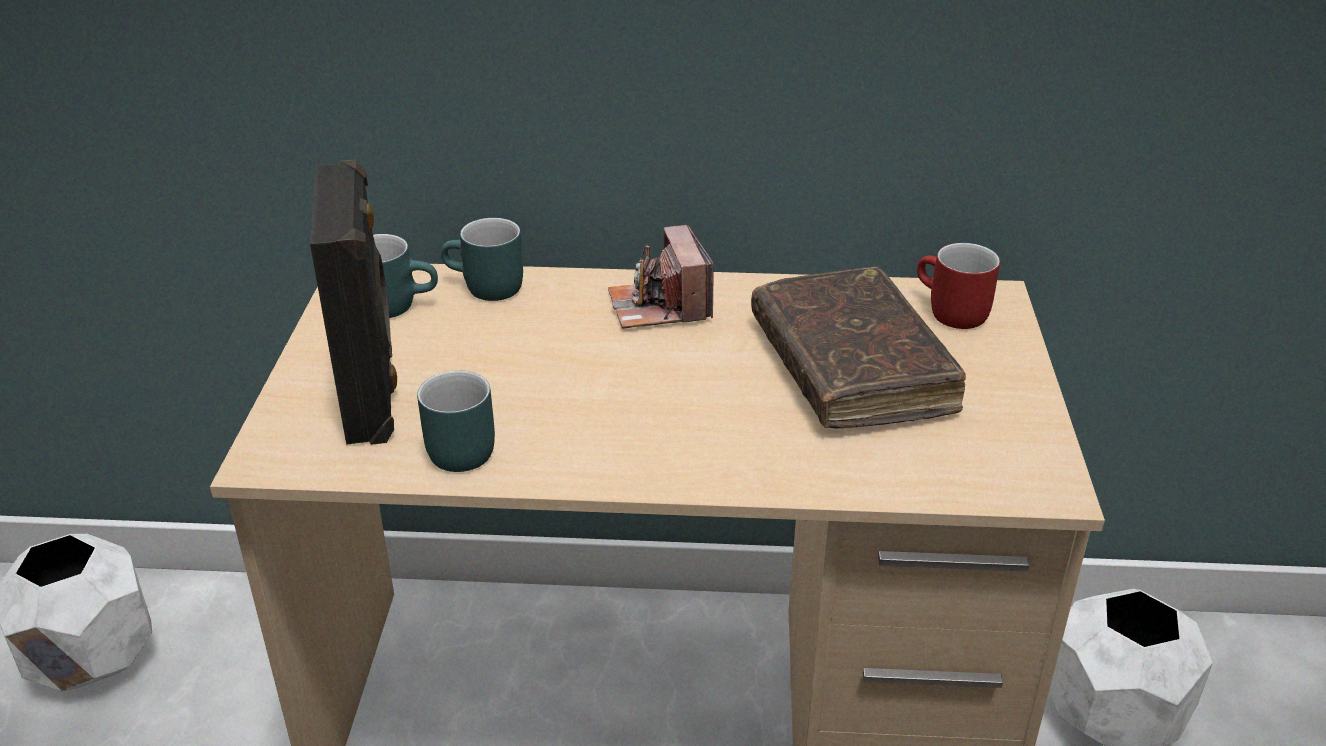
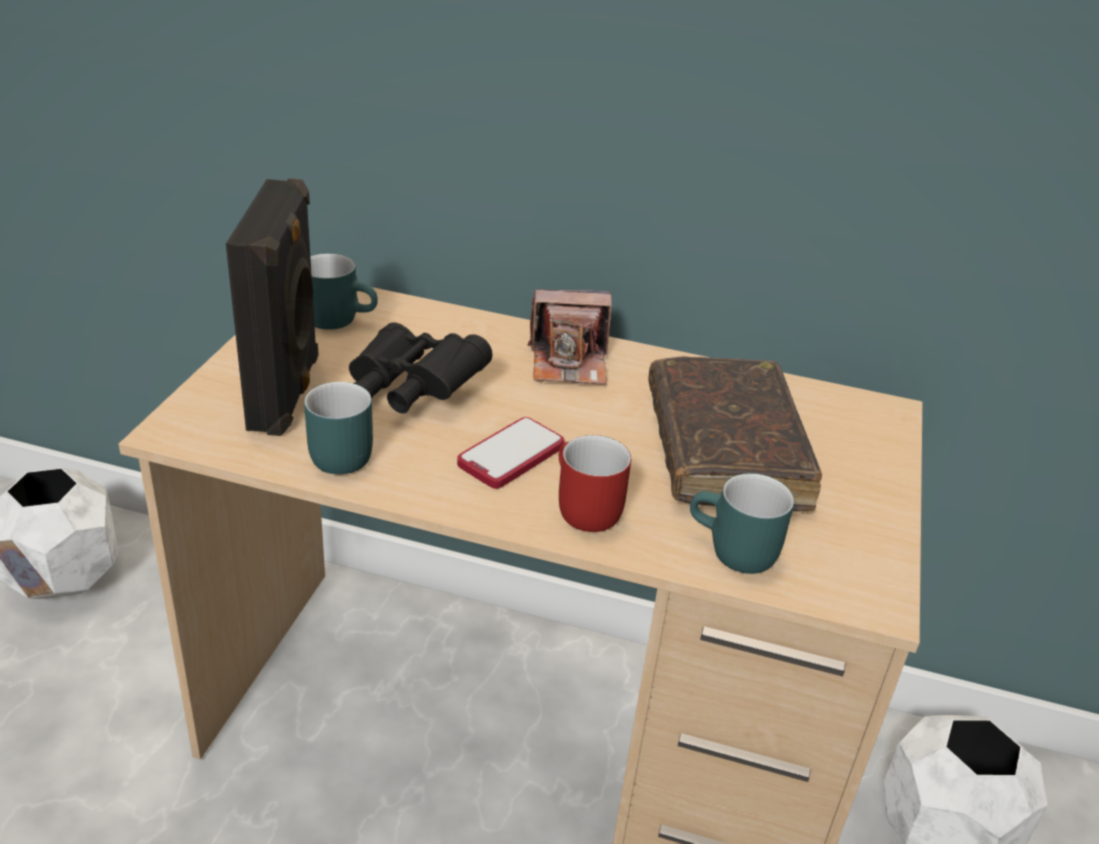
camera: 10 degrees right, 0 degrees up
turquoise mug [441,218,523,301] -> turquoise mug moved to [690,473,794,574]
camera [608,225,714,329] -> camera turned 90 degrees counterclockwise [527,290,612,385]
red mug [917,243,1000,329] -> red mug moved to [559,435,631,532]
none -> black binoculars [349,323,492,414]
none -> phone [457,417,564,489]

